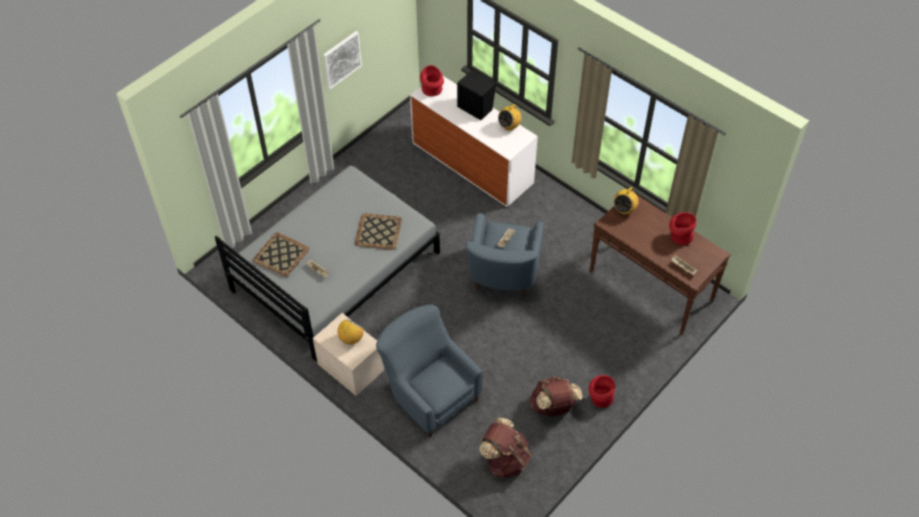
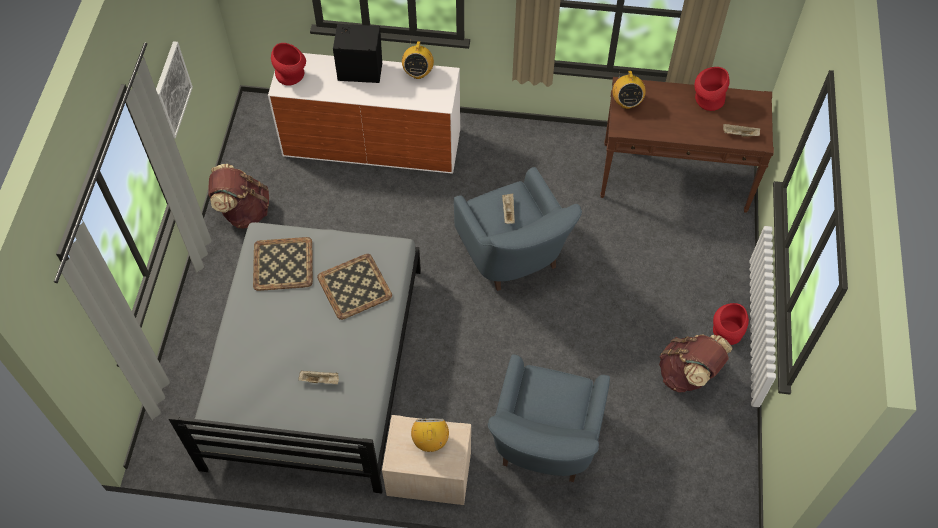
camera: 35 degrees left, 5 degrees up
tray [253,233,309,277] -> tray moved to [253,237,313,291]
blue armchair [376,305,483,438] -> blue armchair turned 90 degrees counterclockwise [488,354,610,482]
brown backpack [479,418,532,479] -> brown backpack moved to [209,164,269,229]

